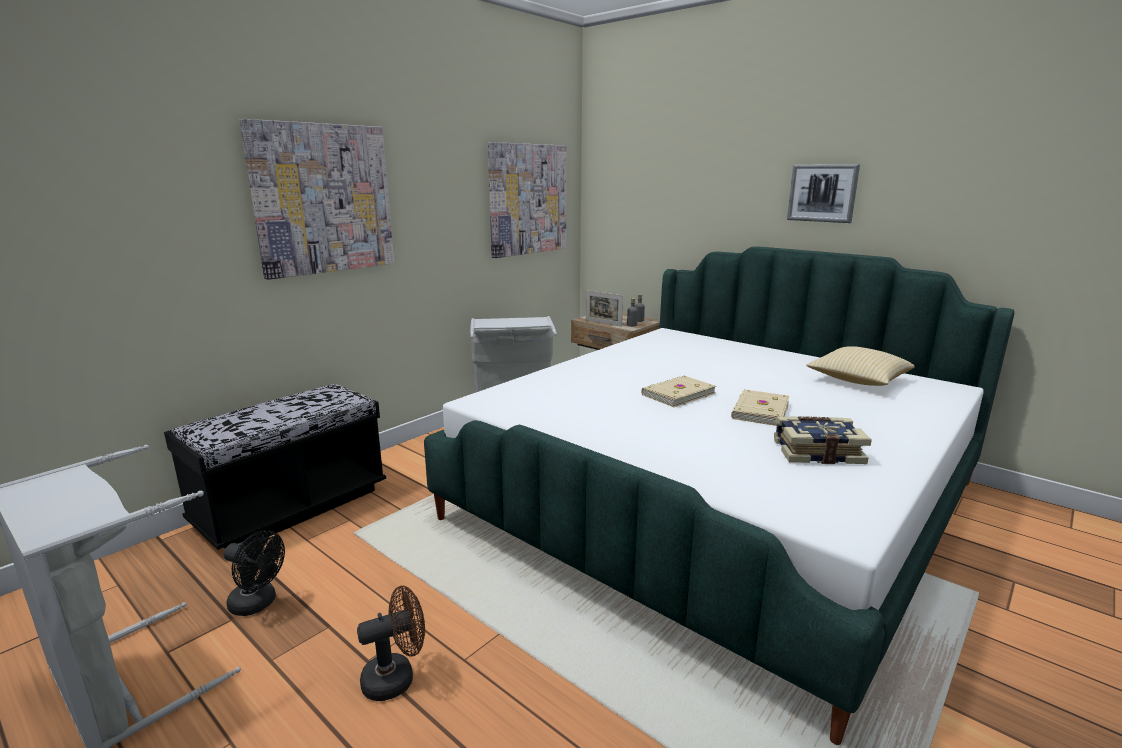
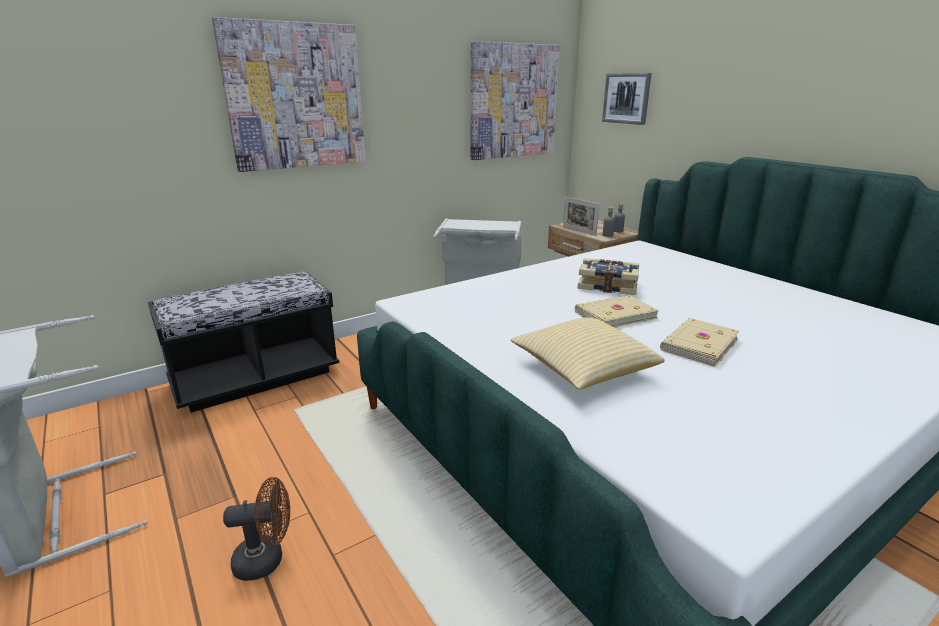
camera: 15 degrees right, 5 degrees up
black fan [224,530,285,616] -> none
book [774,416,872,464] -> book moved to [578,258,640,295]
picture [787,164,860,223] -> picture moved to [602,73,652,125]
pillow [806,346,915,386] -> pillow moved to [511,317,665,390]

